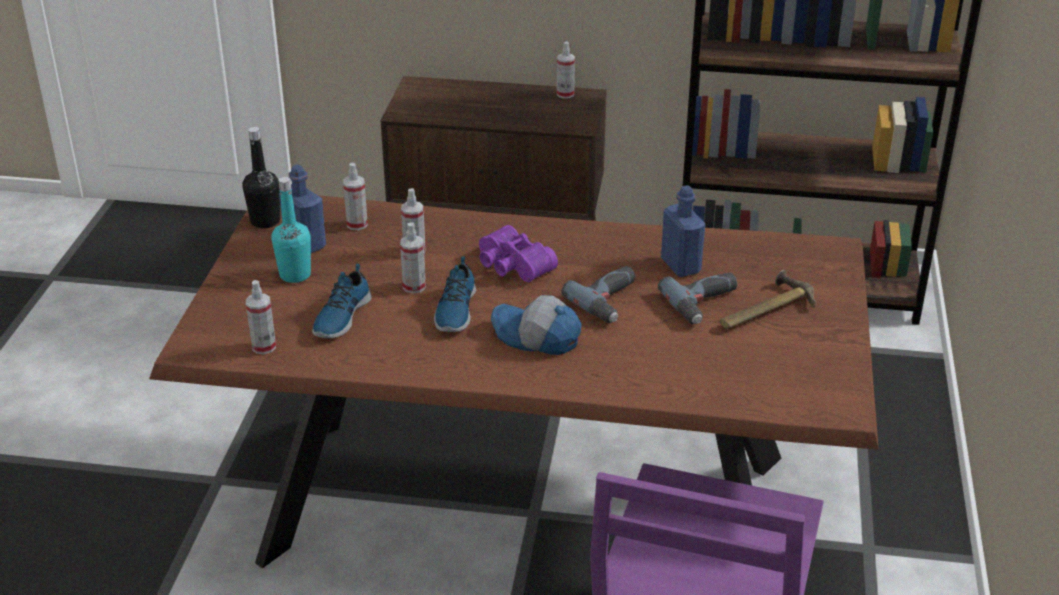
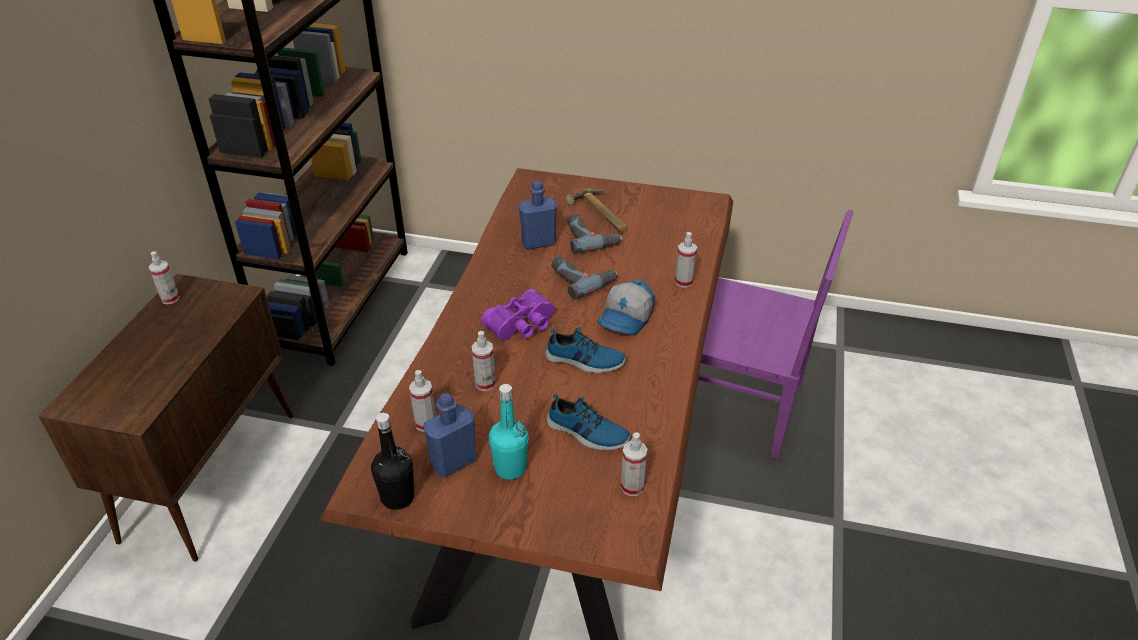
camera: 85 degrees left, 5 degrees up
spray bottle [400,222,426,293] -> spray bottle moved to [675,232,697,288]

